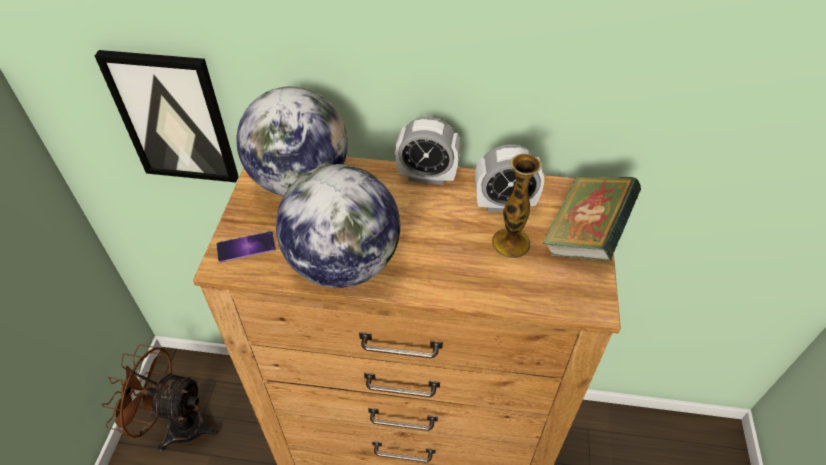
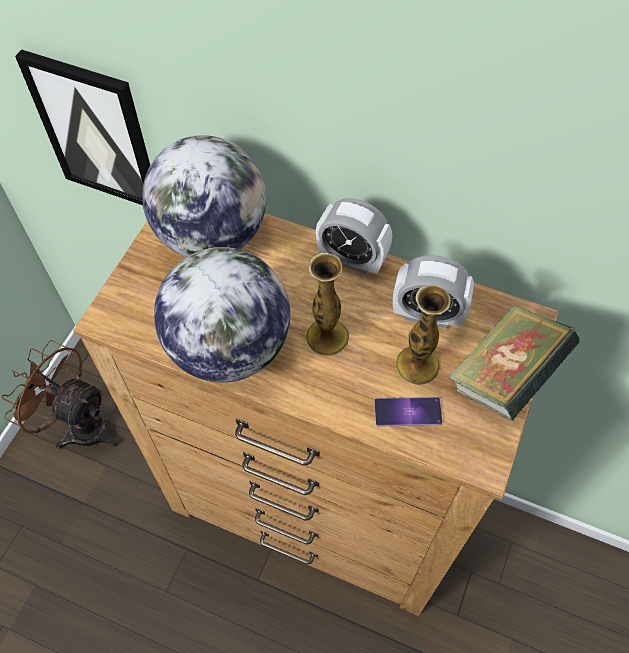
camera: 15 degrees right, 10 degrees up
phone [217,231,276,263] -> phone moved to [374,397,442,427]
none -> vase [306,253,349,356]

